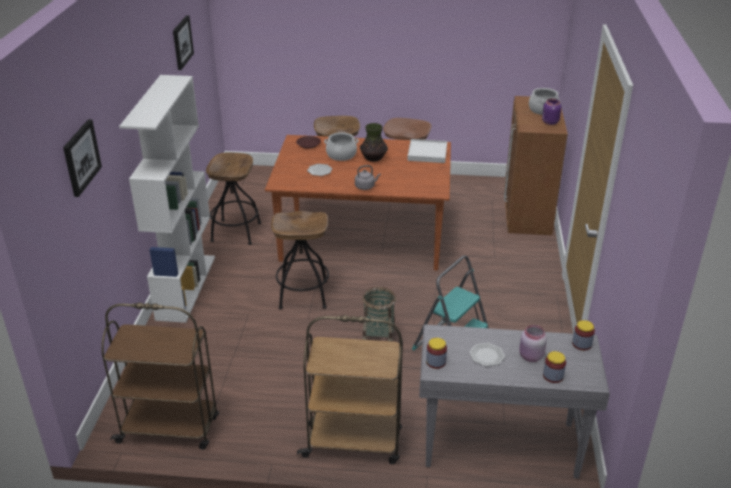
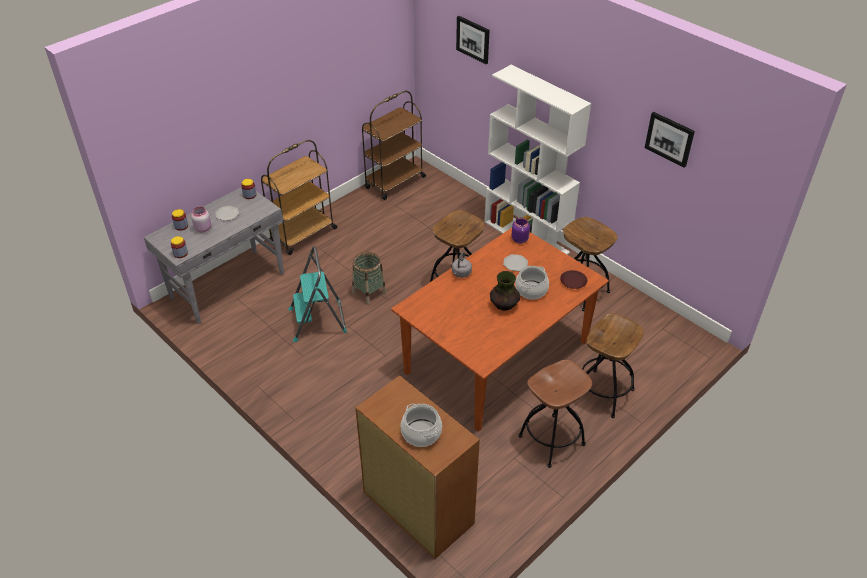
camera: 130 degrees right, 10 degrees up
white tray [407,139,447,163] -> none
purple jar [542,98,561,125] -> purple jar moved to [511,217,530,244]

